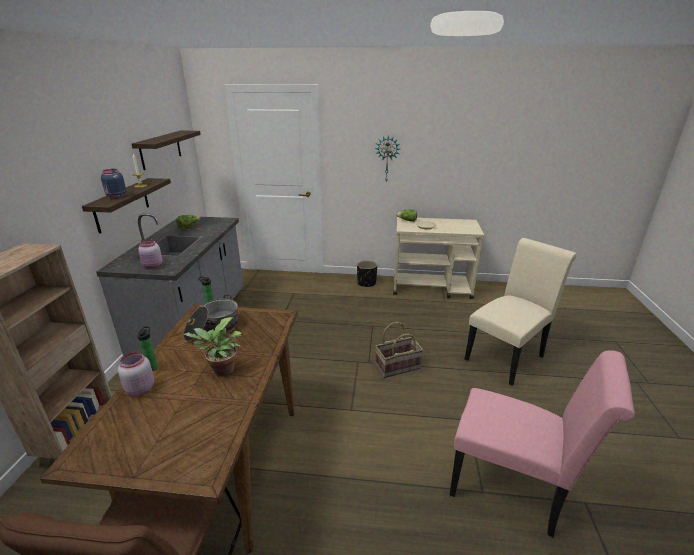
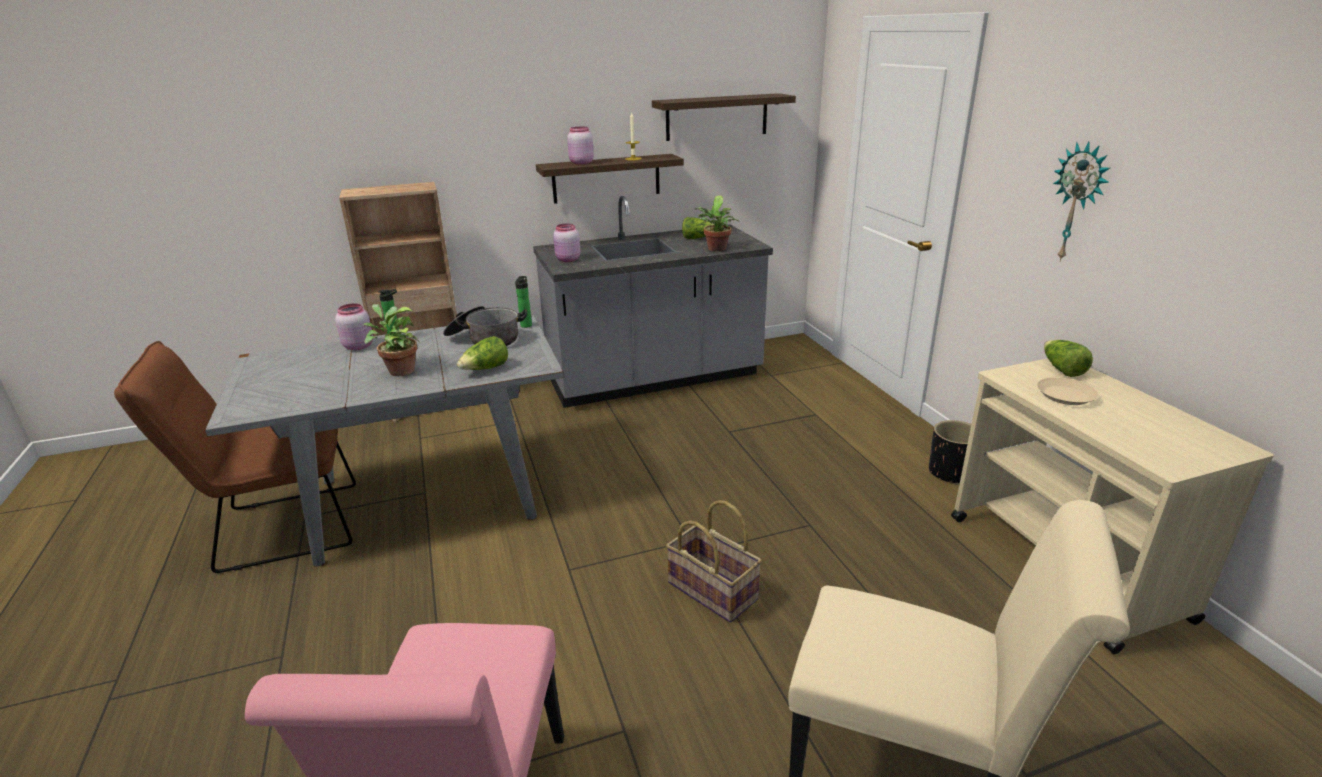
camera: 65 degrees right, 0 degrees up
brown dining table [40,304,298,554] -> grey dining table [205,314,564,567]
blue jar [101,169,126,198] -> pink jar [567,127,594,164]
none -> lettuce [457,336,508,370]
none -> potted plant [695,195,739,252]

